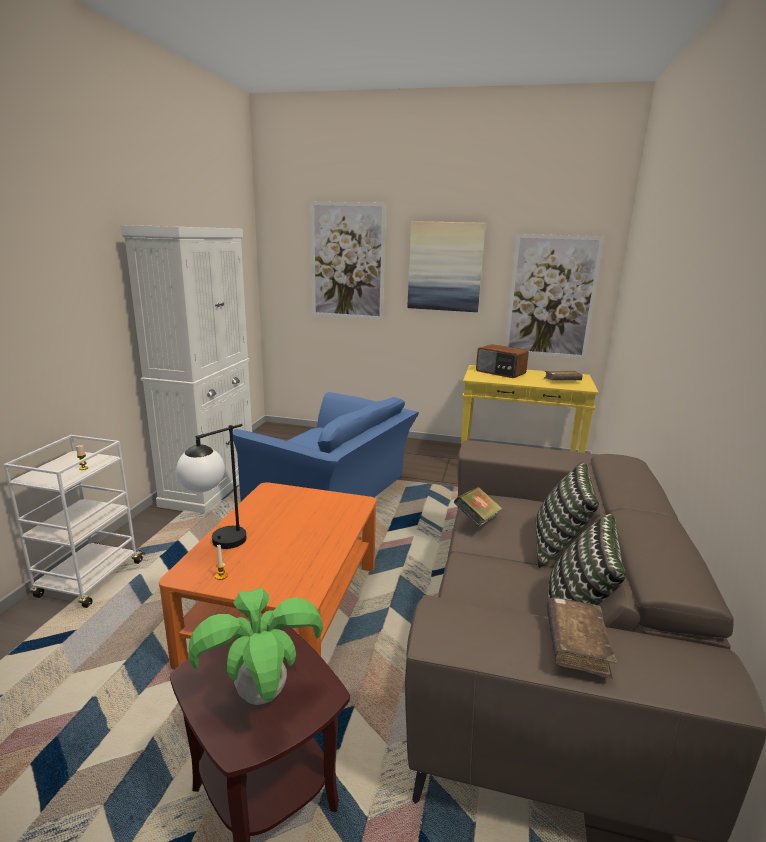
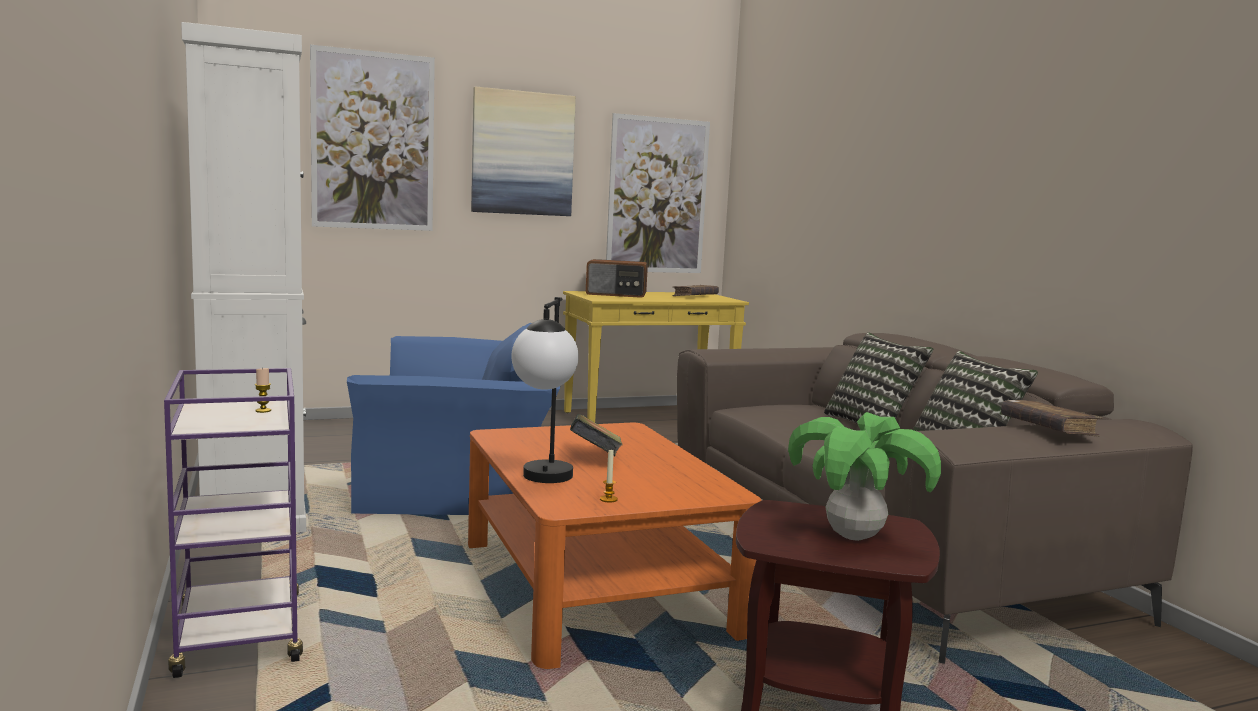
camera: 35 degrees left, 10 degrees down
white cart [3,435,145,608] -> purple cart [164,368,303,678]
book [454,487,503,527] -> book moved to [570,414,623,456]

